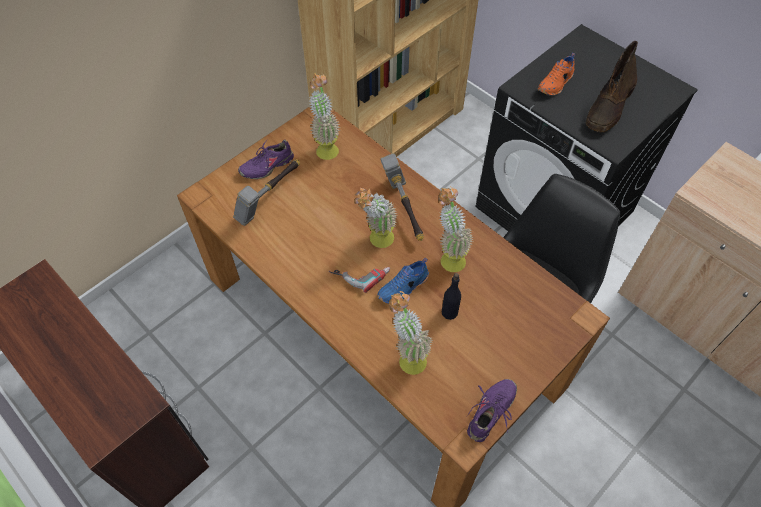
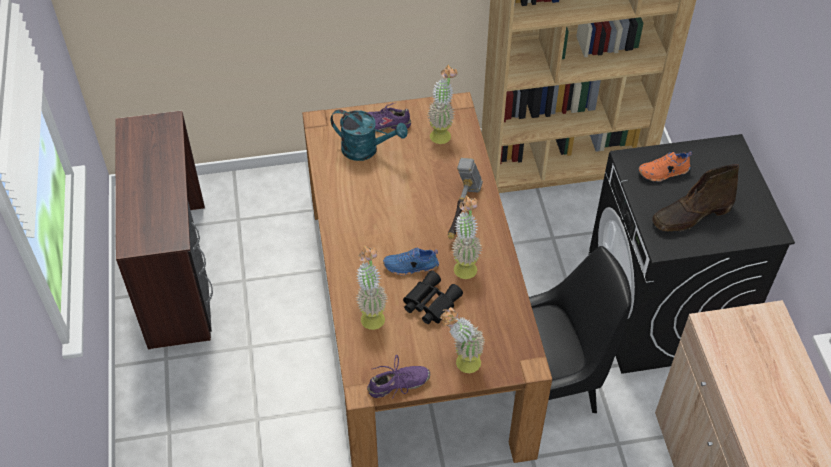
camera: 35 degrees right, 5 degrees down
hammer [233,159,300,226] -> turquoise watering can [331,110,408,161]
power drill [329,267,390,293] -> none
potted plant [354,188,398,248] -> potted plant moved to [440,307,485,373]
black bottle [442,273,461,320] -> black binoculars [403,271,463,324]

